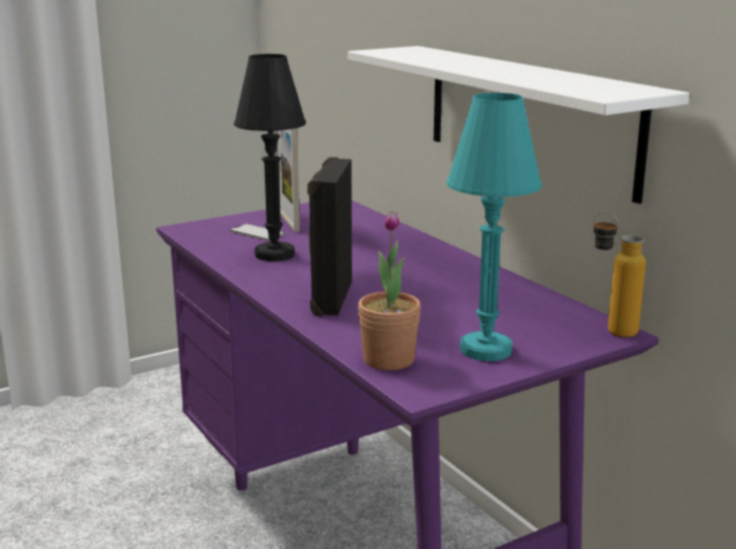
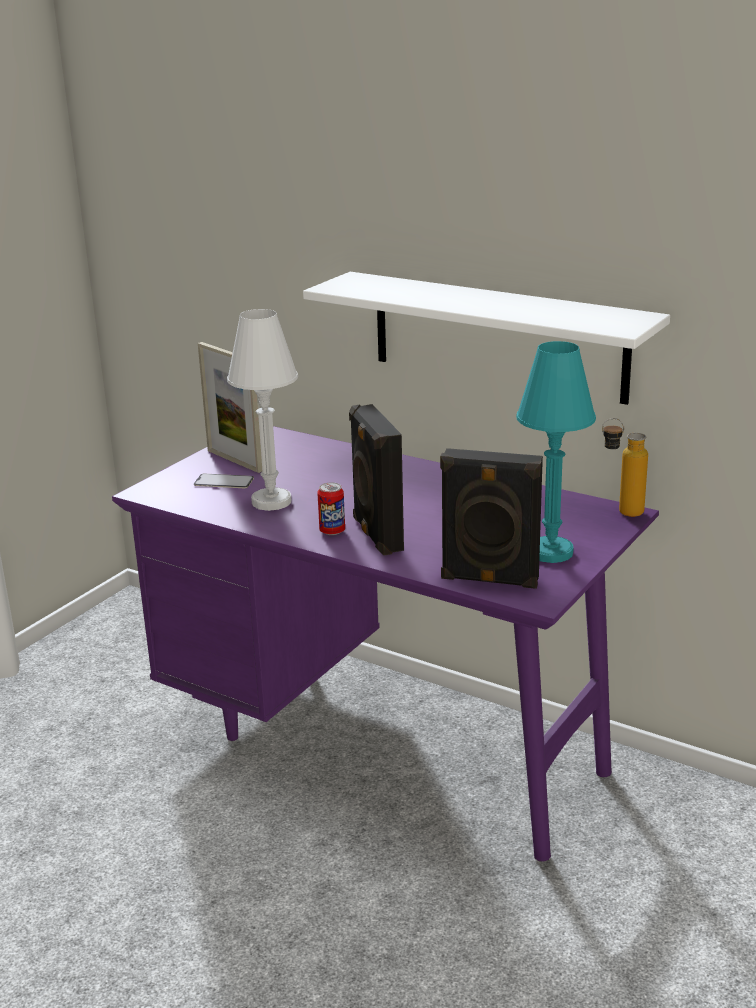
camera: 25 degrees left, 5 degrees up
black table lamp [234,54,306,261] -> white table lamp [227,309,298,511]
potted plant [358,211,421,370] -> black speaker [440,448,543,589]
none -> can [317,482,345,535]

